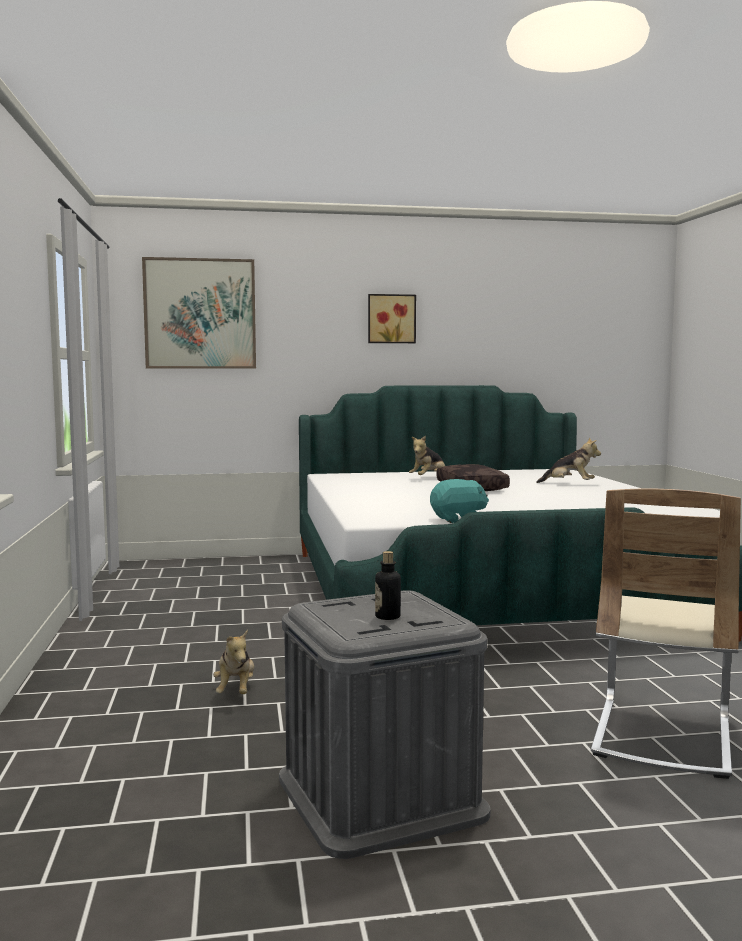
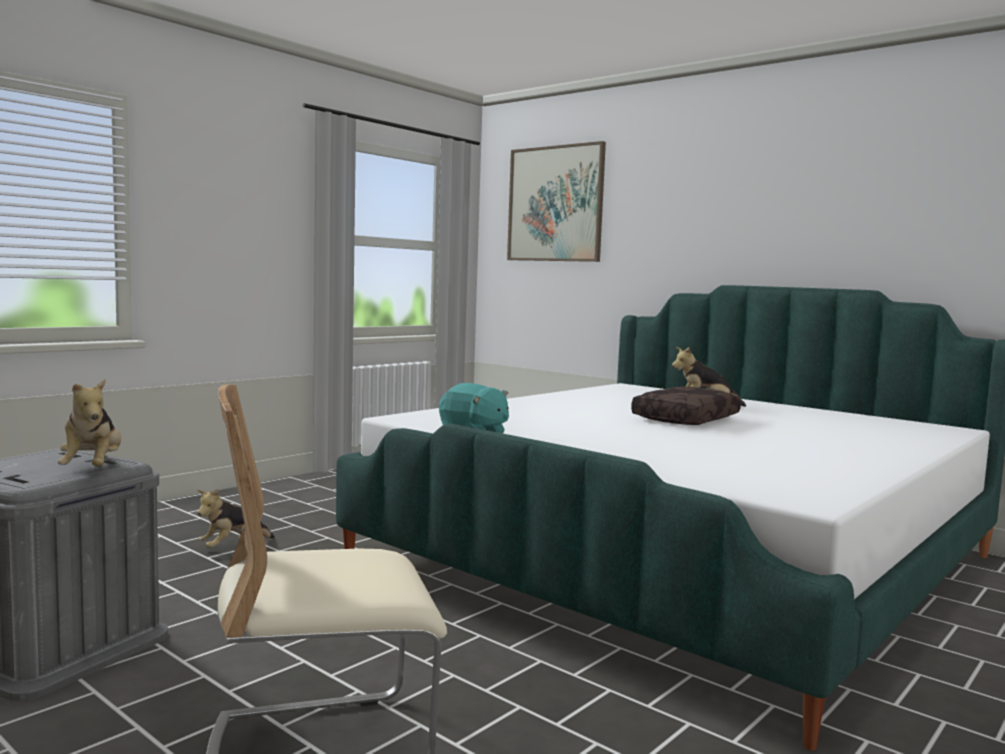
camera: 50 degrees right, 0 degrees up
picture [368,294,416,343] -> none
bottle [375,551,401,620] -> none
plush toy [536,438,601,483] -> plush toy moved to [58,379,121,466]

